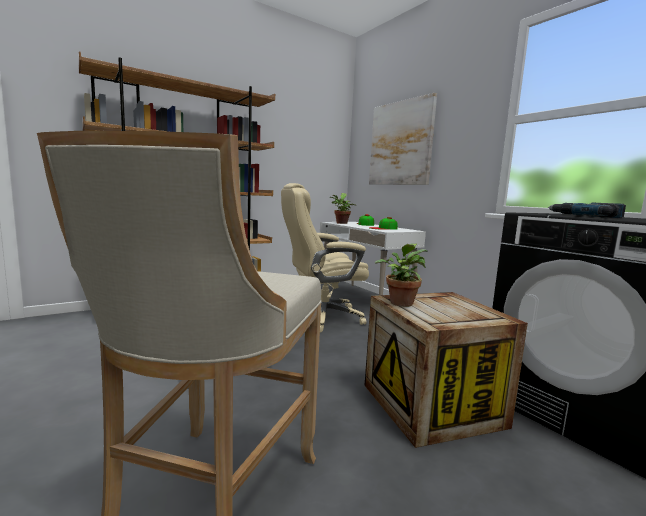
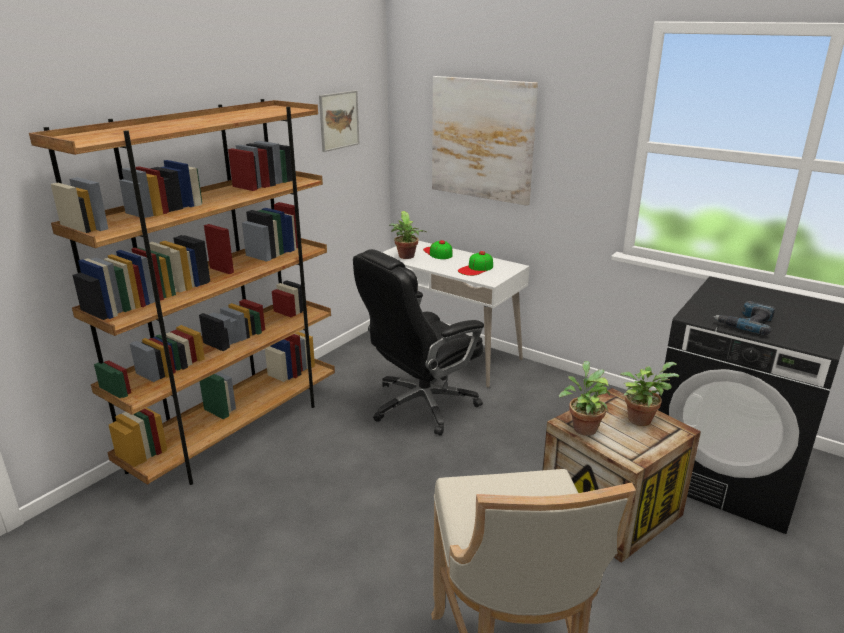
camera: 20 degrees left, 15 degrees up
beige office chair [281,183,369,333] -> black office chair [353,249,484,436]
none -> picture [319,90,359,152]
none -> potted plant [620,362,679,426]

